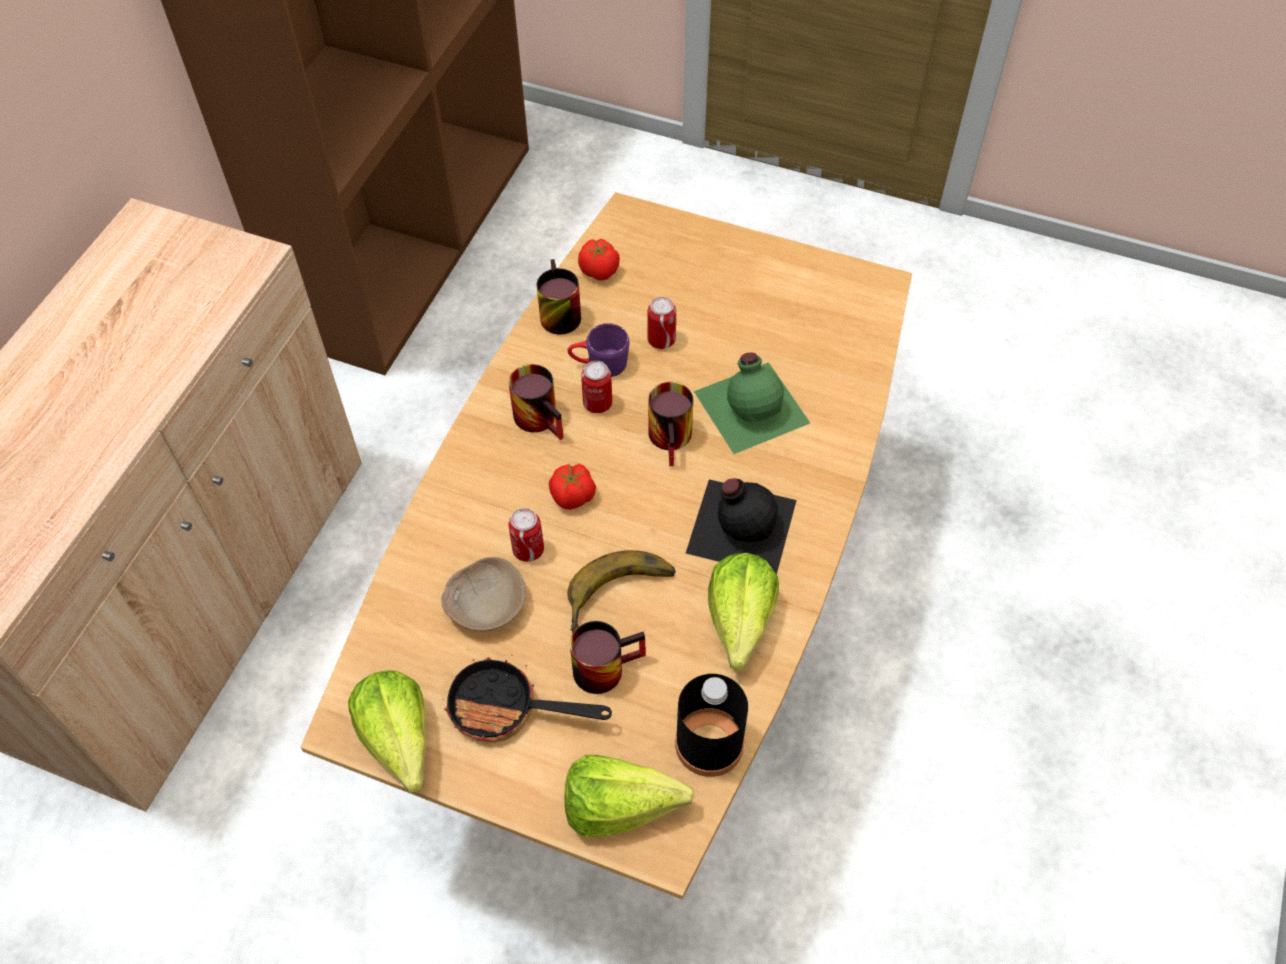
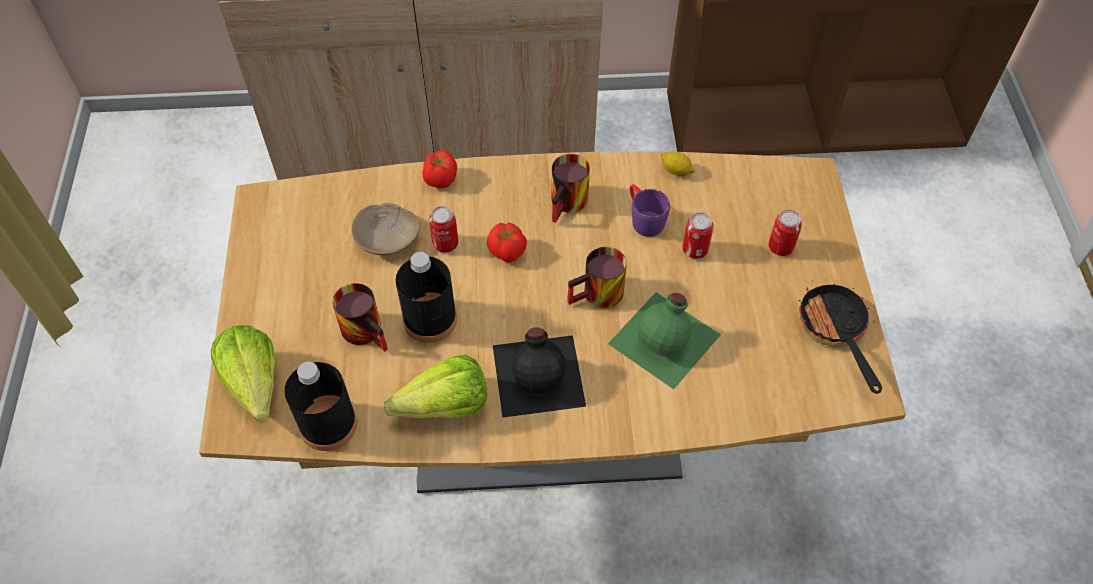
camera: 65 degrees right, 0 degrees up
lettuce [348,671,426,793] -> none
frying pan [443,657,612,742] -> frying pan moved to [798,284,882,394]
mug [537,259,581,335] -> lemon [661,152,695,176]
banana [567,550,676,634] -> black bottle [396,252,457,343]
tomato [578,239,620,281] -> tomato moved to [422,150,457,188]
can [581,361,612,413] -> can moved to [768,210,802,256]

